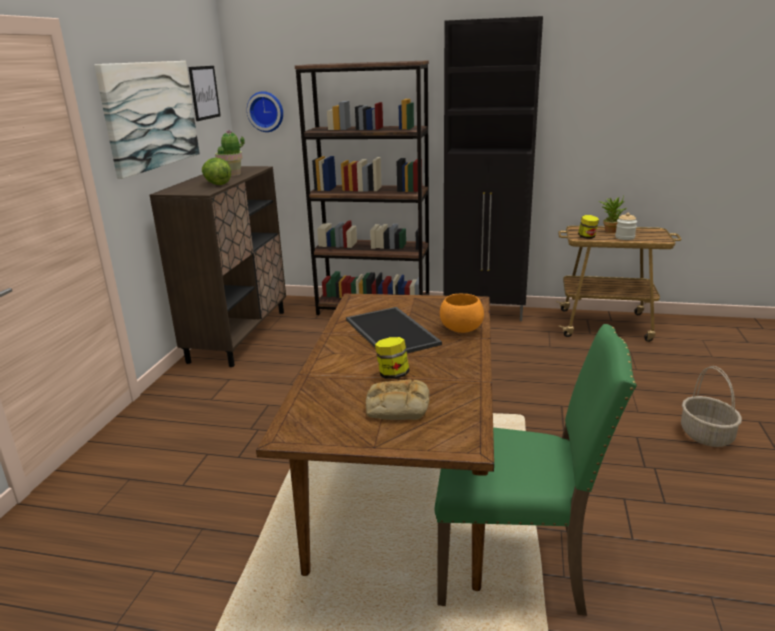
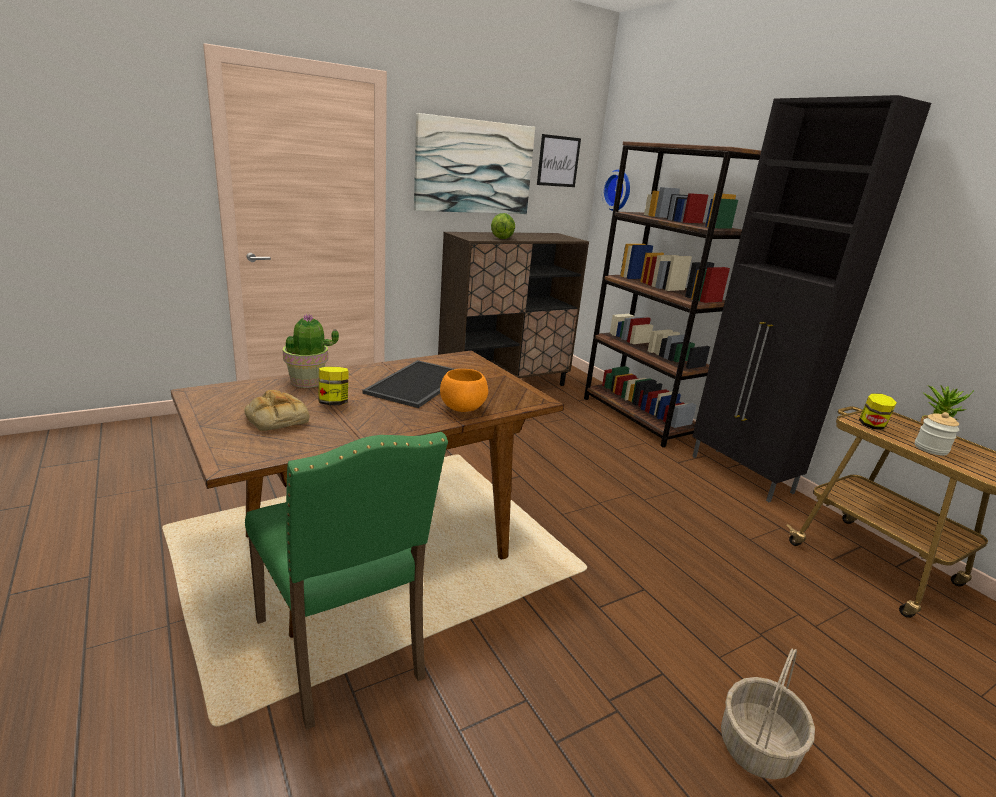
camera: 45 degrees right, 0 degrees up
potted plant [215,130,245,176] -> potted plant moved to [283,314,339,388]

